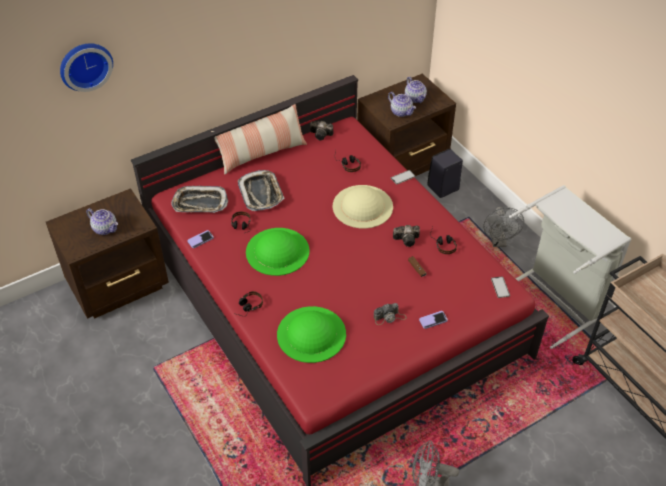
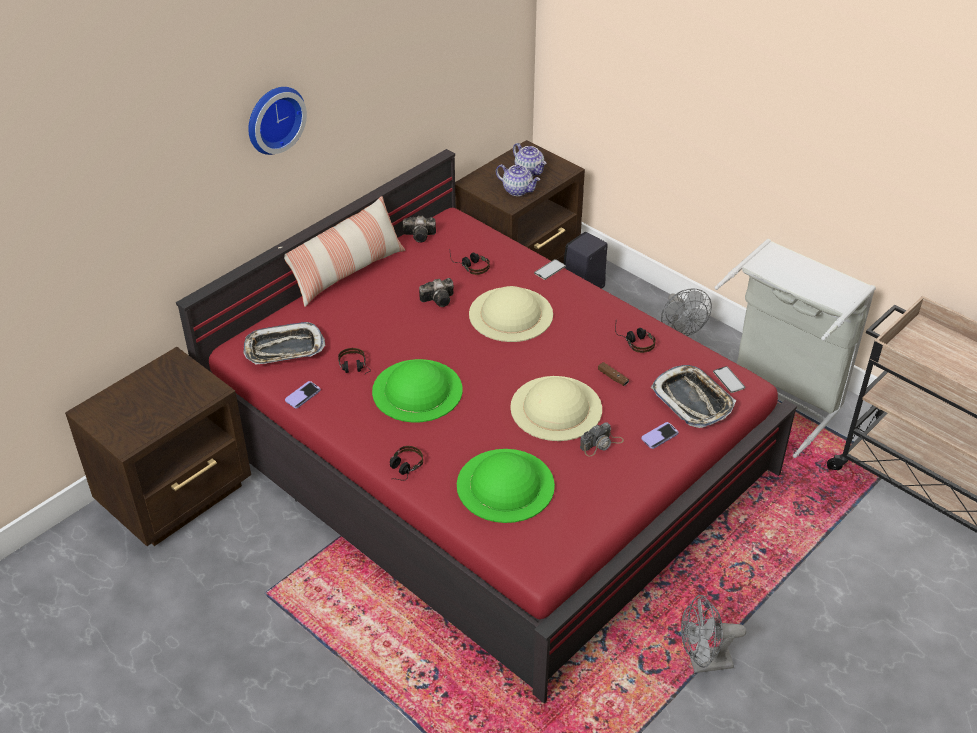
camera: 15 degrees left, 5 degrees down
wall clock [60,43,113,92] -> wall clock moved to [248,87,307,155]
teapot [86,208,118,235] -> none
tray [238,170,284,211] -> tray moved to [651,365,736,428]
camera [393,225,420,247] -> camera moved to [419,278,454,307]
none -> beige hat [510,376,602,441]

